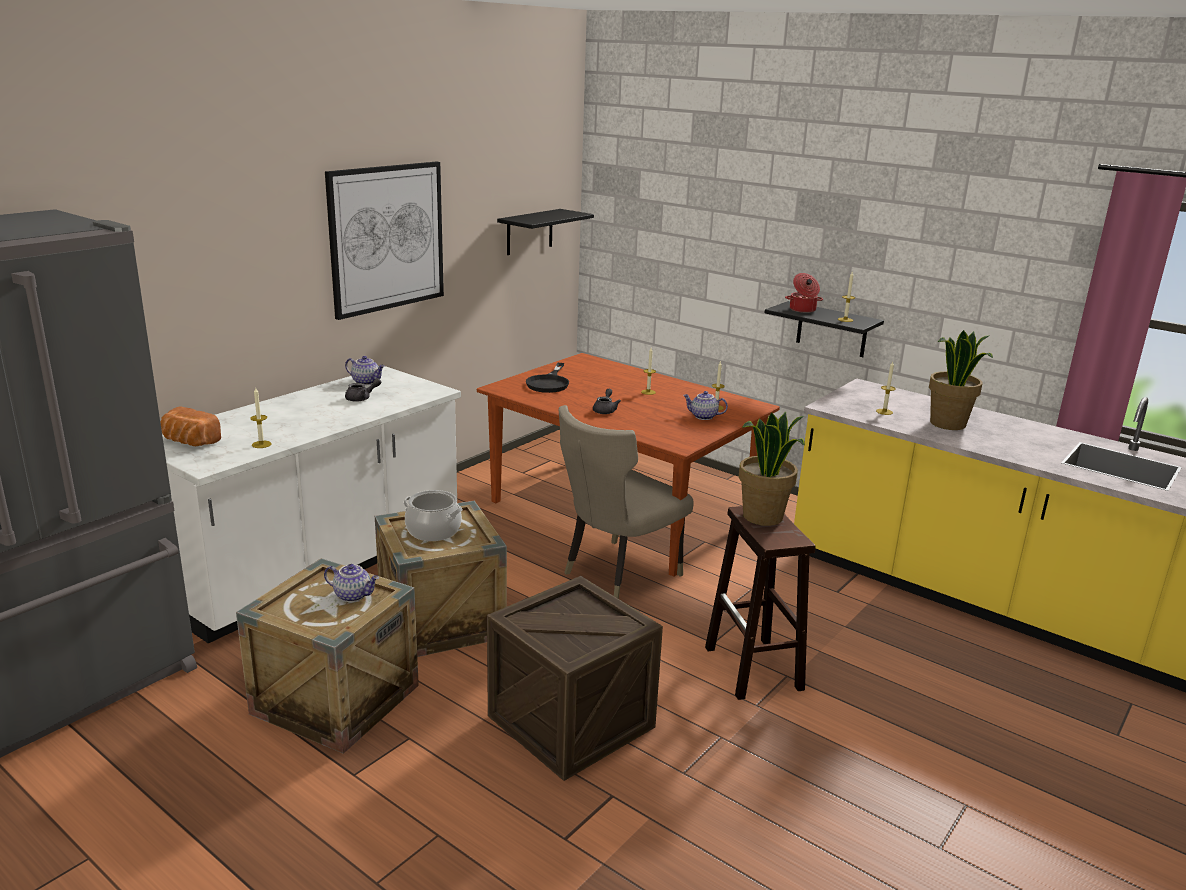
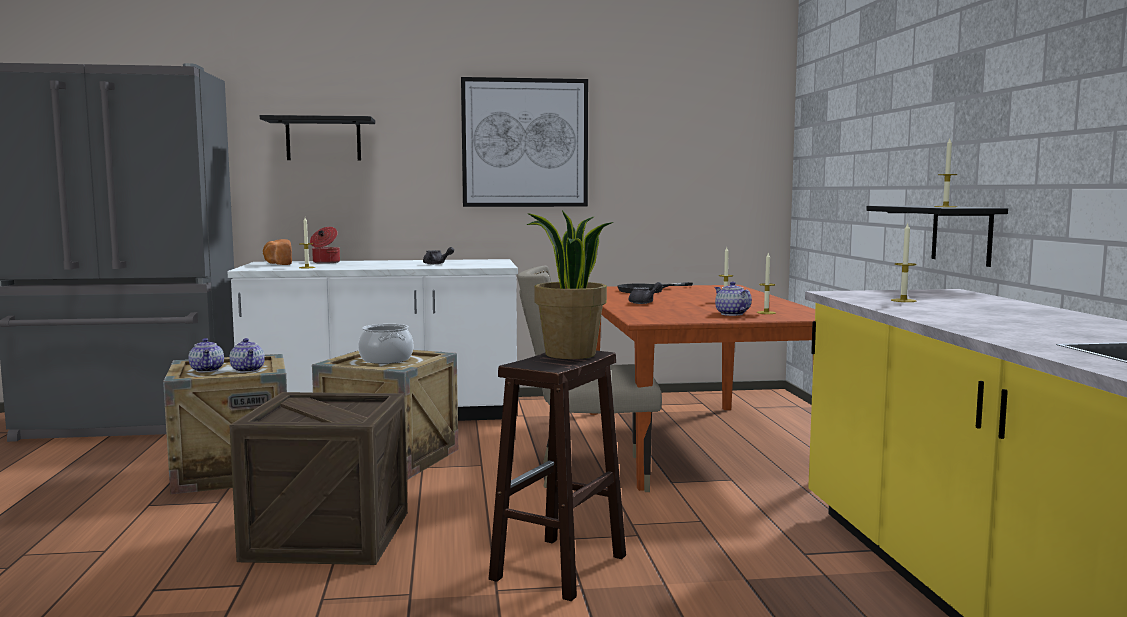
camera: 45 degrees right, 15 degrees down
teapot [345,356,385,385] -> teapot moved to [189,338,224,373]
black shelf [497,209,594,255] -> black shelf moved to [260,115,375,161]
cooking pot [785,273,823,313] -> cooking pot moved to [310,227,340,264]
potted plant [929,330,993,430] -> none

